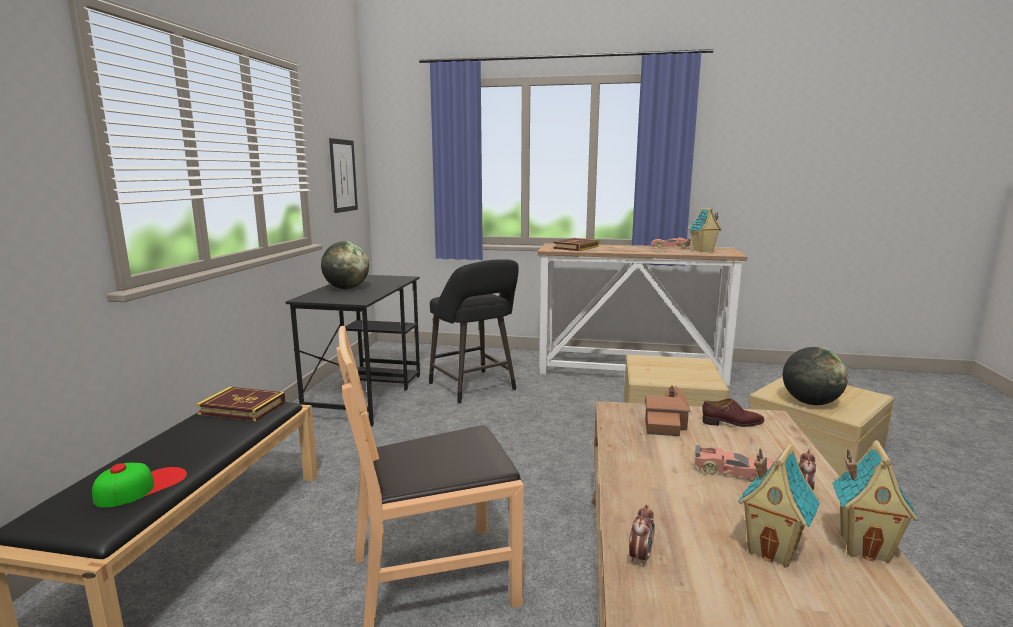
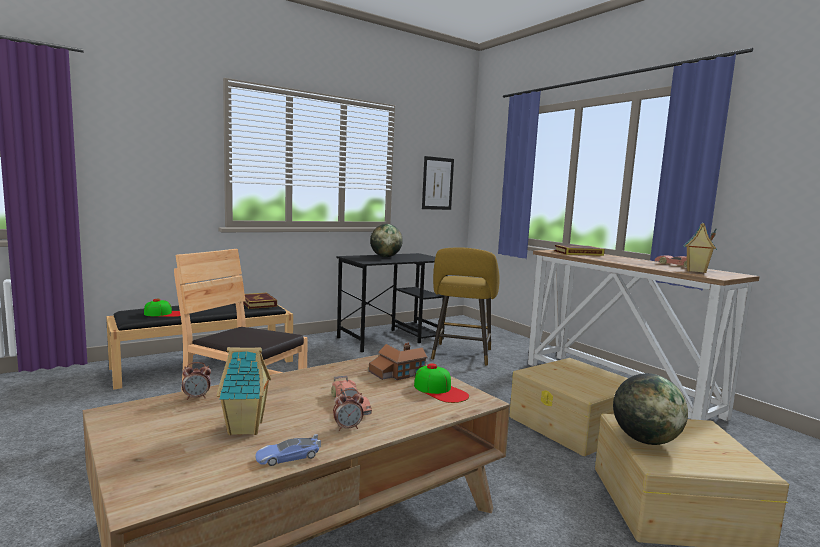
camera: 45 degrees right, 5 degrees down
black stool [429,259,519,404] -> yellow stool [431,247,500,366]
brown shoe [702,398,765,427] -> cap [414,363,469,403]
toy house [832,440,919,563] -> toy car [255,434,321,466]

